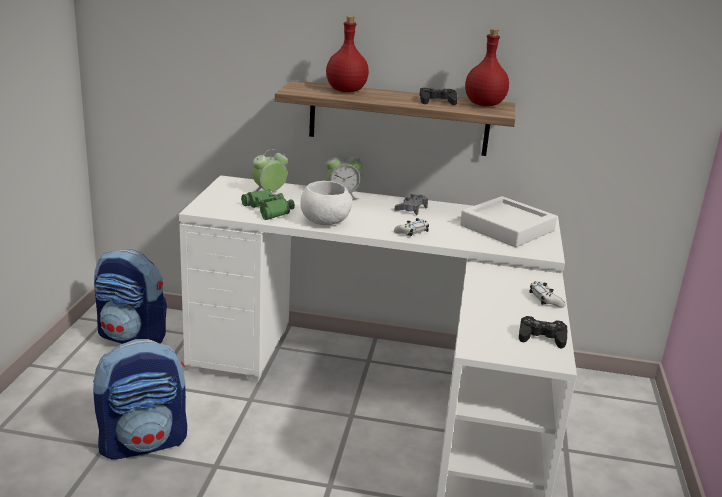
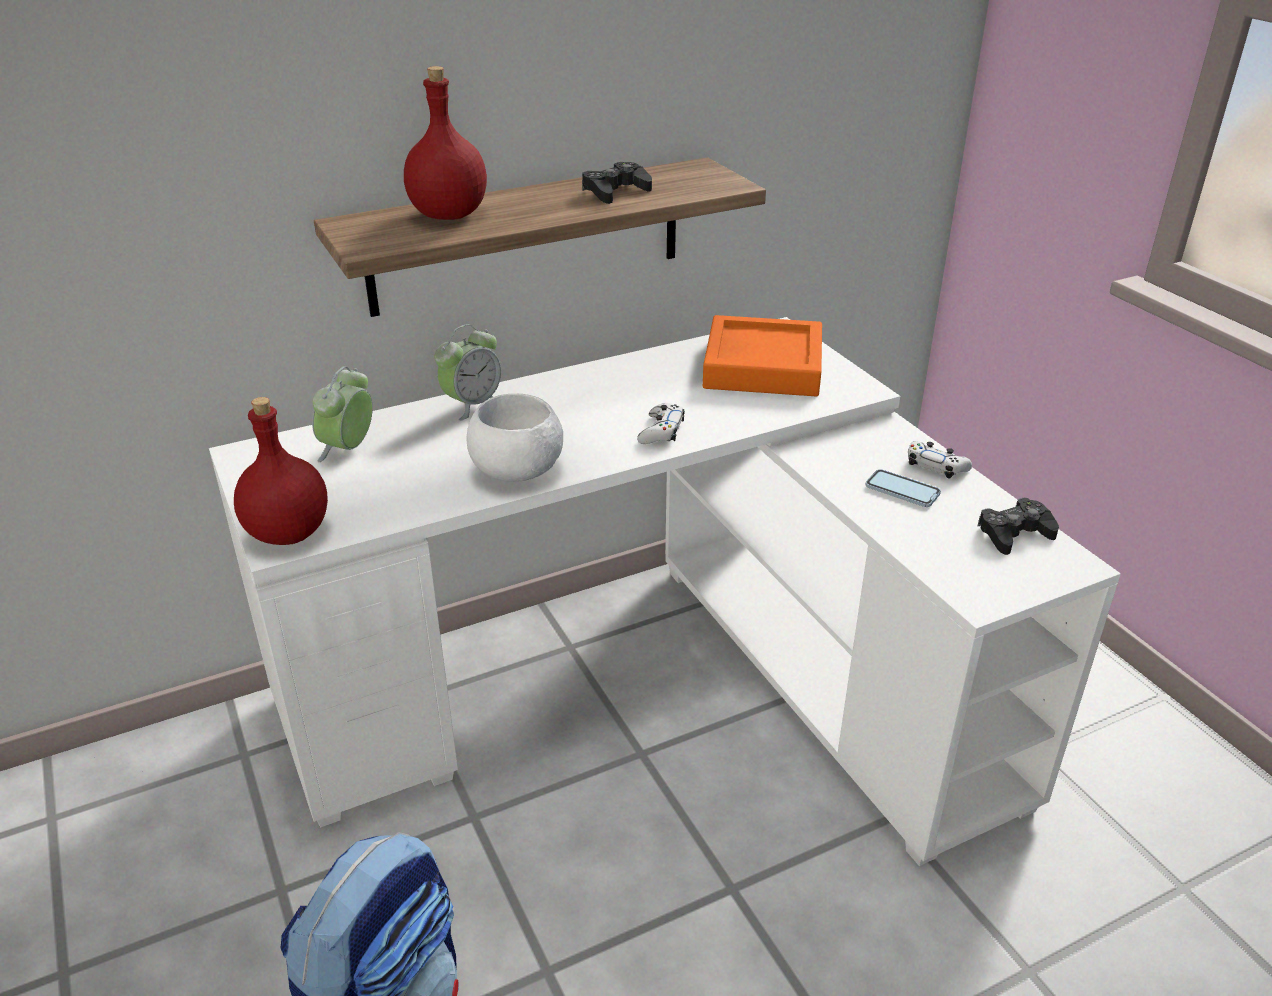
camera: 35 degrees left, 10 degrees up
backpack [94,250,167,344] -> none
green binoculars [241,189,295,220] -> none
grey game controller [394,194,428,215] -> none
white tray [460,196,557,247] -> orange tray [703,315,822,396]
red bottle [465,29,509,106] -> red bottle moved to [234,397,328,545]
none -> phone [865,469,941,507]

